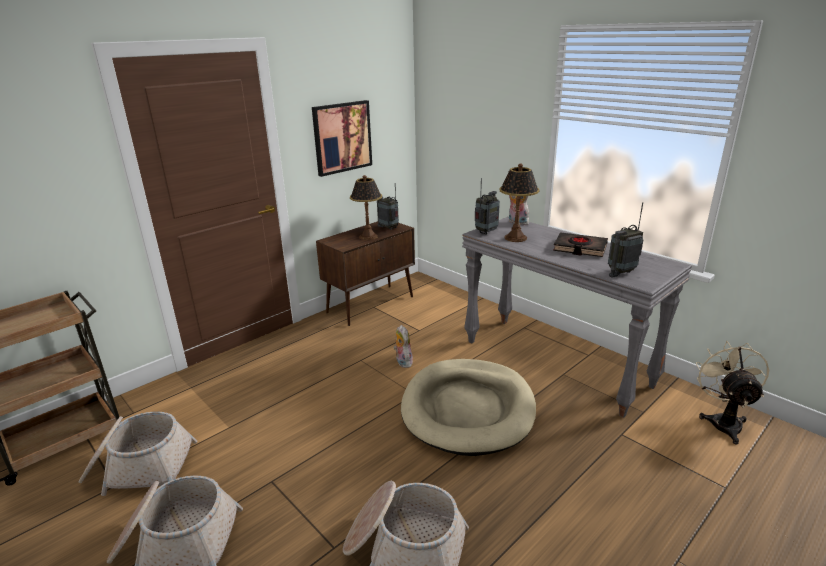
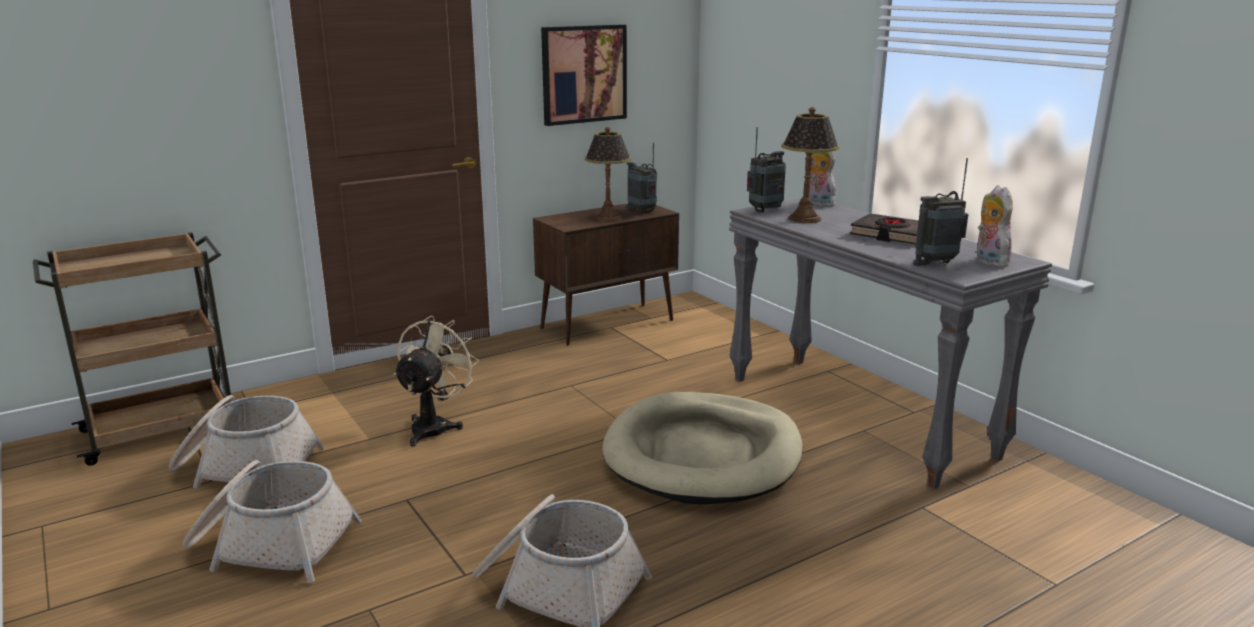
camera: 10 degrees right, 5 degrees down
plush toy [393,325,413,368] -> plush toy moved to [977,185,1013,268]
beige fan [696,341,769,444] -> beige fan moved to [393,315,479,446]

